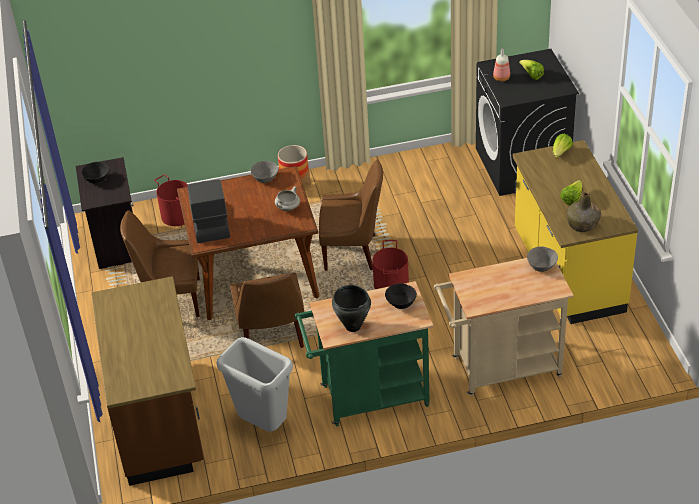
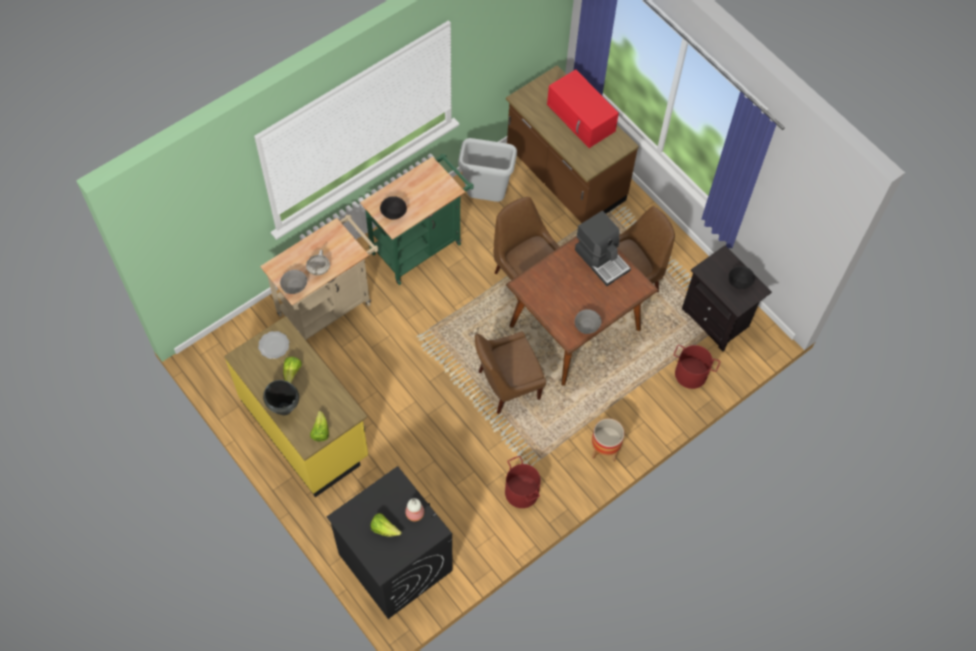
camera: 150 degrees right, 20 degrees up
white cooking pot [275,186,300,211] -> white cooking pot moved to [306,250,330,275]
black cooking pot [332,285,371,332] -> black cooking pot moved to [263,380,299,416]
red bucket [372,240,409,289] -> red bucket moved to [505,456,541,508]
green bottle [566,192,601,232] -> plate [258,331,289,359]
none -> red microwave [547,69,619,148]

